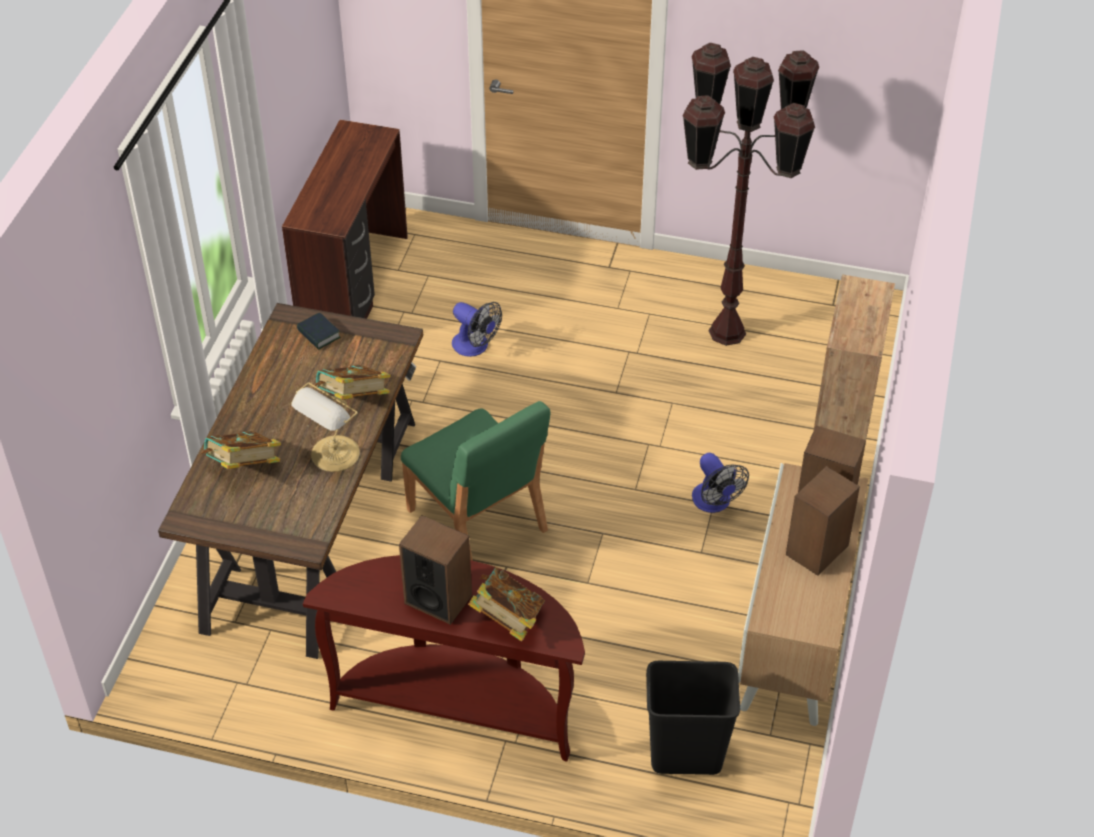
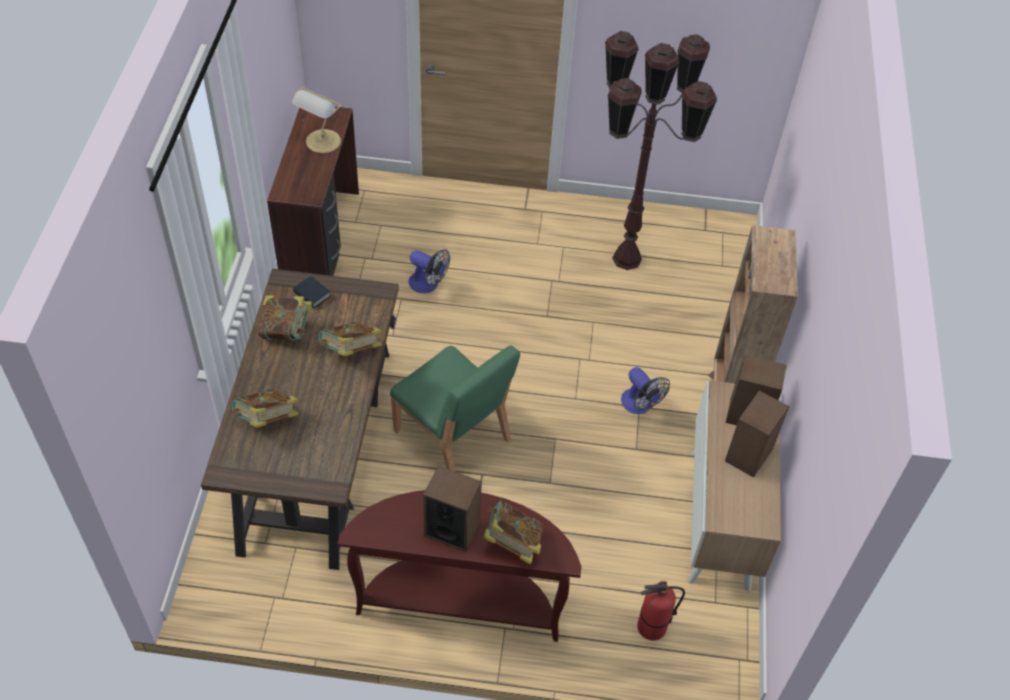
camera: 10 degrees left, 5 degrees up
table lamp [292,382,360,472] -> table lamp moved to [292,87,341,153]
black trash can [646,661,740,775] -> fire extinguisher [637,581,685,641]
none -> book [258,295,312,340]

